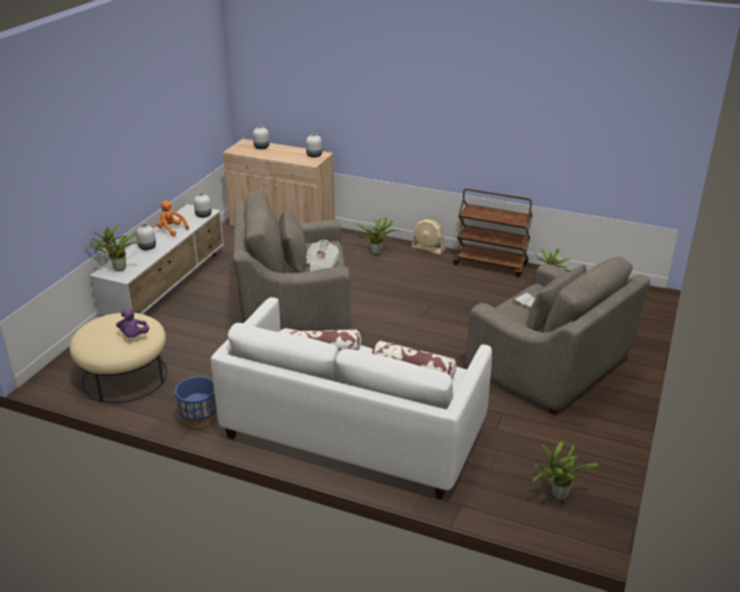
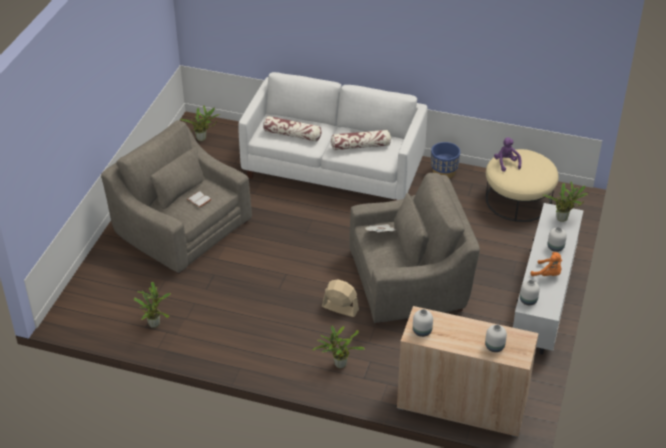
camera: 175 degrees right, 10 degrees up
beige fan [412,219,446,255] -> beige fan moved to [322,279,359,317]
brown cart [453,189,533,277] -> none

